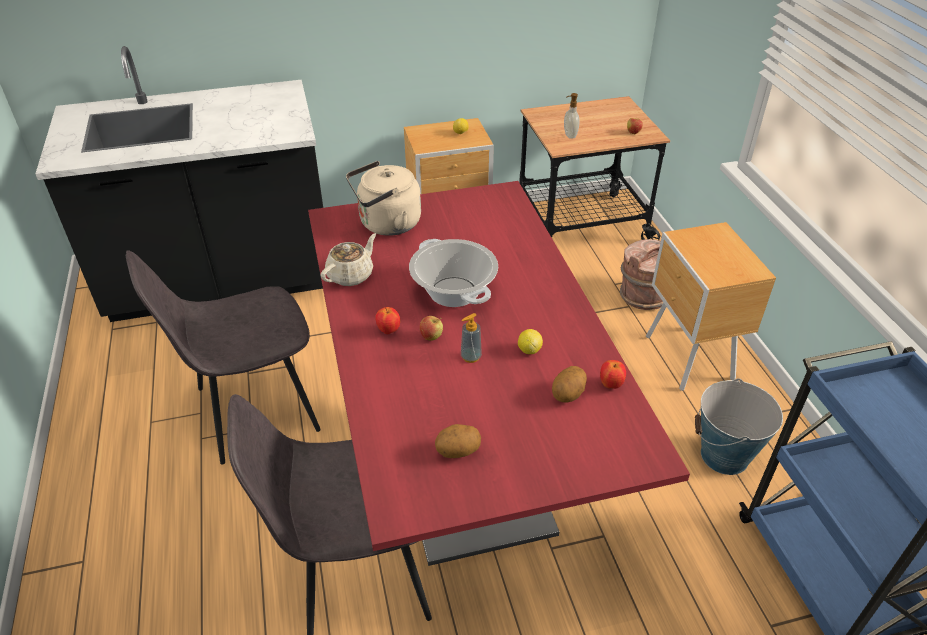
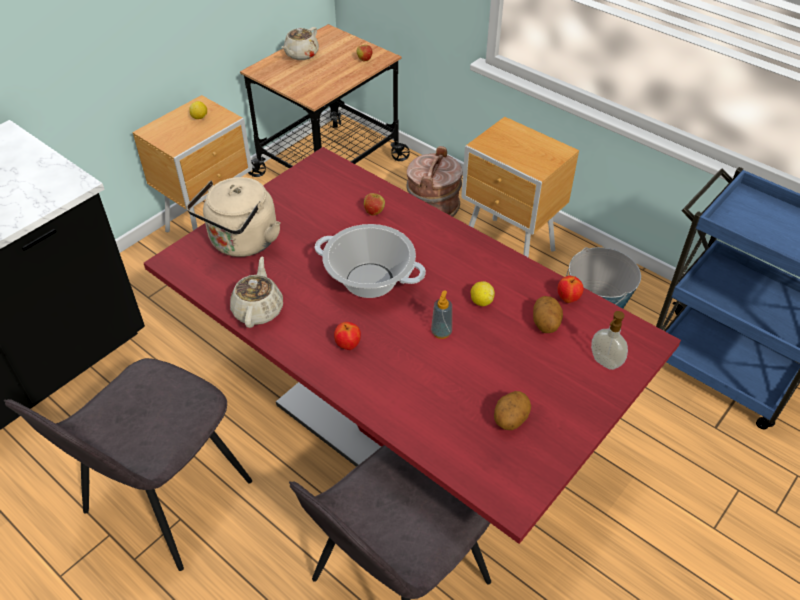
camera: 35 degrees left, 5 degrees up
apple [420,316,443,341] -> apple moved to [364,191,385,216]
soap dispenser [564,93,580,139] -> soap dispenser moved to [591,311,628,370]
none -> beige teapot [281,27,319,60]

